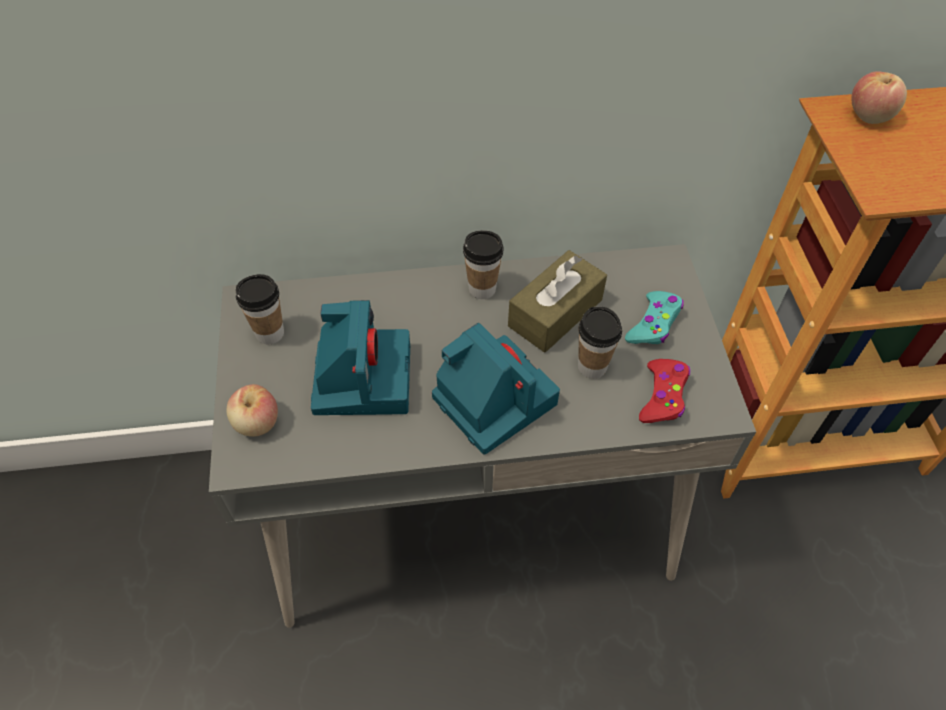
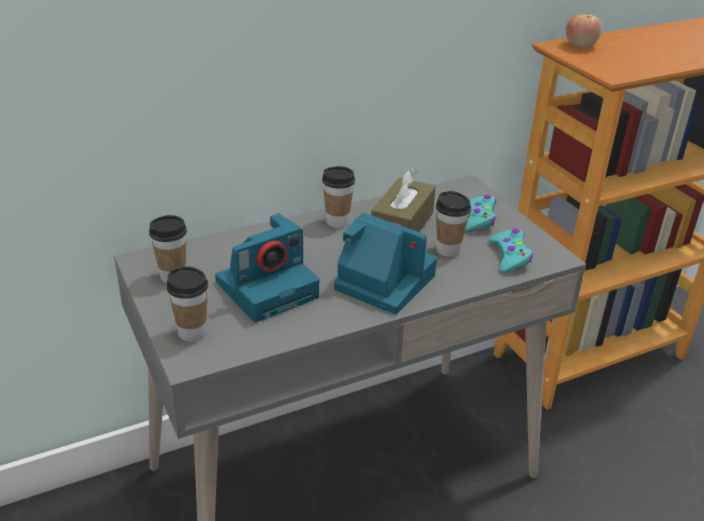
camera: 20 degrees left, 20 degrees down
apple [227,384,278,437] -> cup [167,266,208,342]
camera [311,300,410,415] -> camera turned 75 degrees clockwise [215,214,319,323]
red game controller [639,359,690,423] -> turquoise game controller [488,229,533,273]

